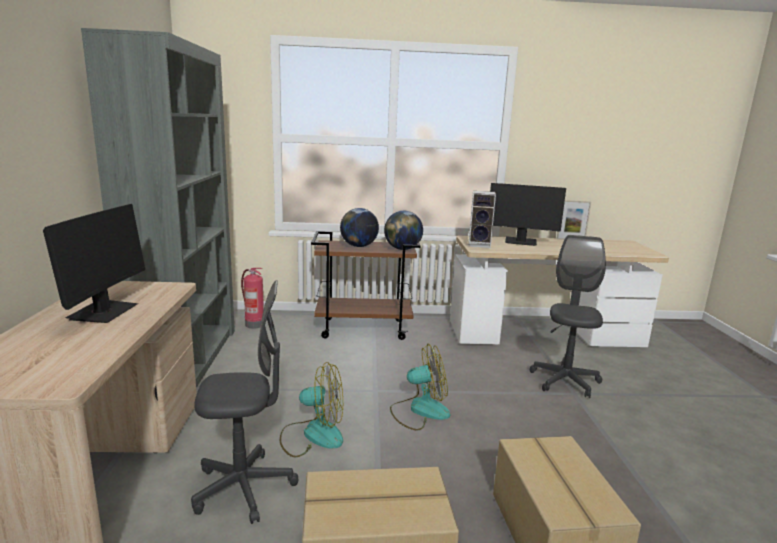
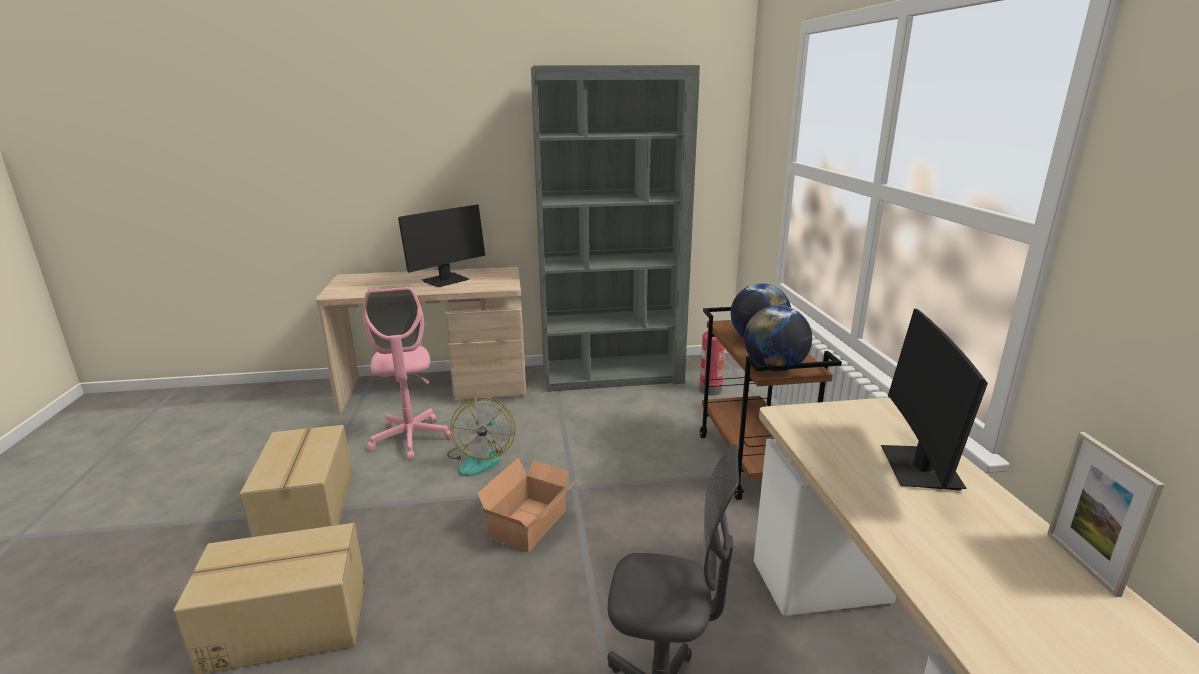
camera: 85 degrees right, 5 degrees up
monitor [43,204,145,323] -> monitor turned 45 degrees counterclockwise [398,205,485,287]
grey office chair [191,280,298,524] -> pink office chair [363,287,453,460]
fan [390,343,450,430] -> cardboard box [477,457,579,552]
speaker [469,191,496,248] -> none

